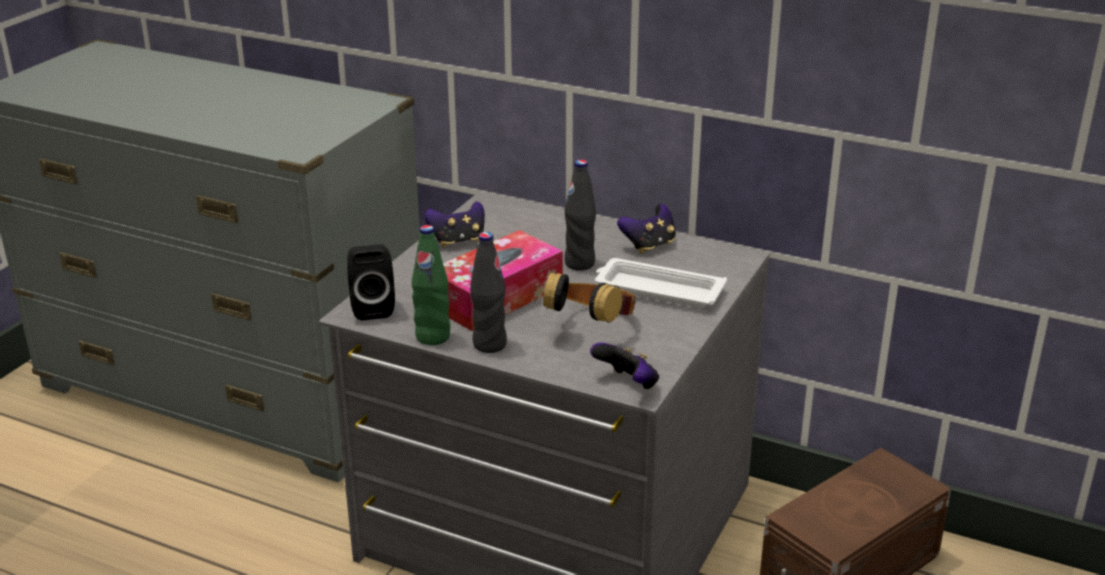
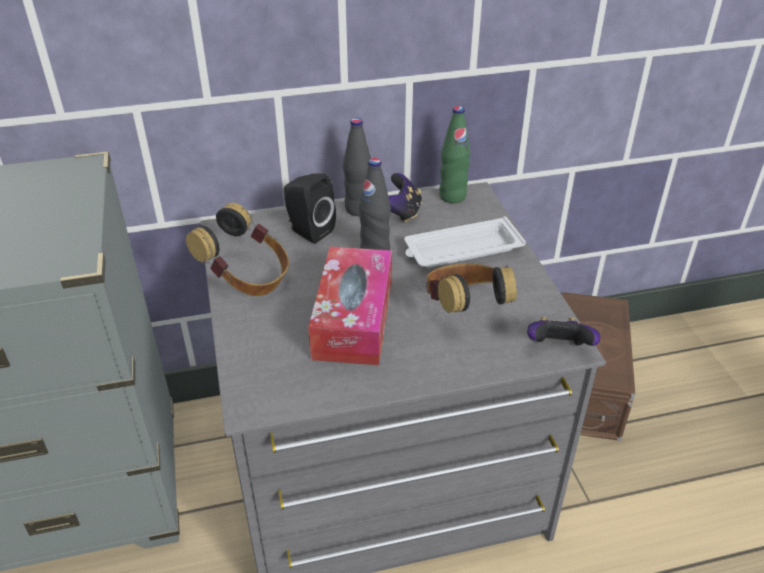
camera: 40 degrees left, 10 degrees up
black speaker [347,244,395,321] -> black speaker moved to [284,174,336,243]
green bottle [412,225,450,345] -> green bottle moved to [439,106,470,203]
game controller [424,201,485,247] -> headphones [186,203,289,296]
black bottle [470,232,507,353] -> black bottle moved to [343,118,371,216]

